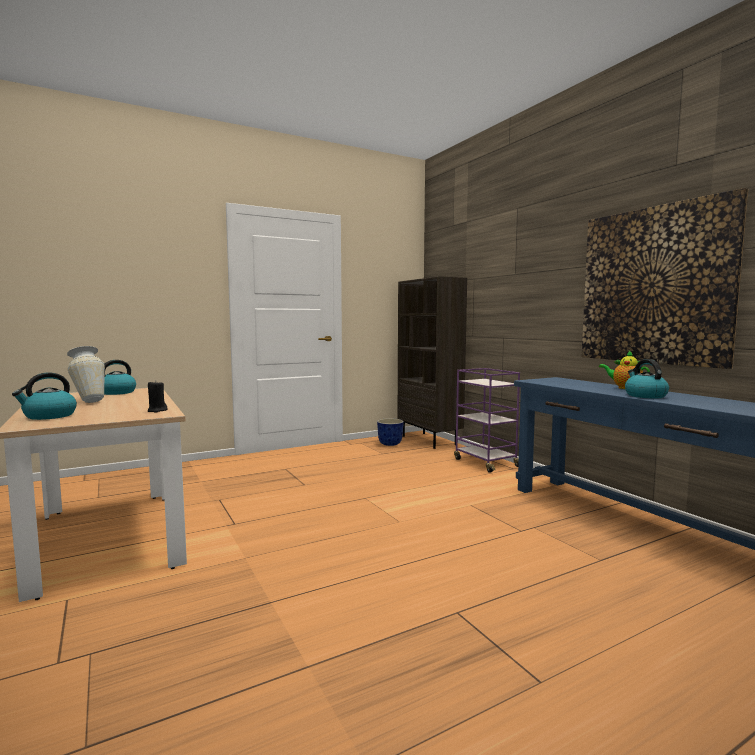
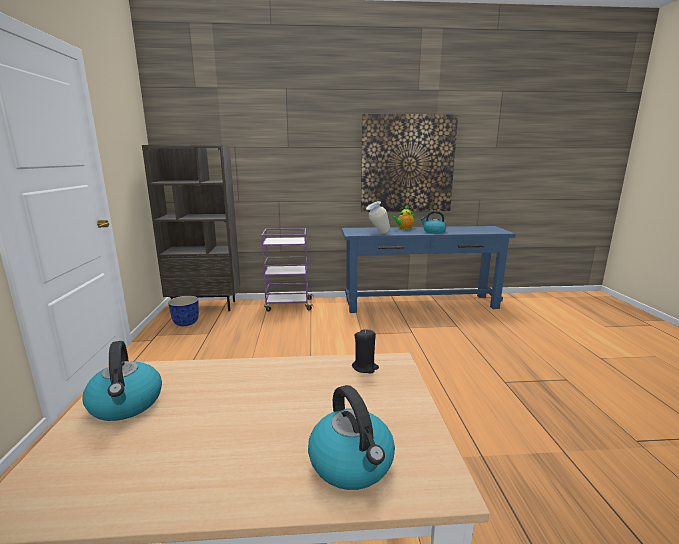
camera: 65 degrees left, 10 degrees up
vase [67,346,105,403] -> vase moved to [366,201,390,234]

